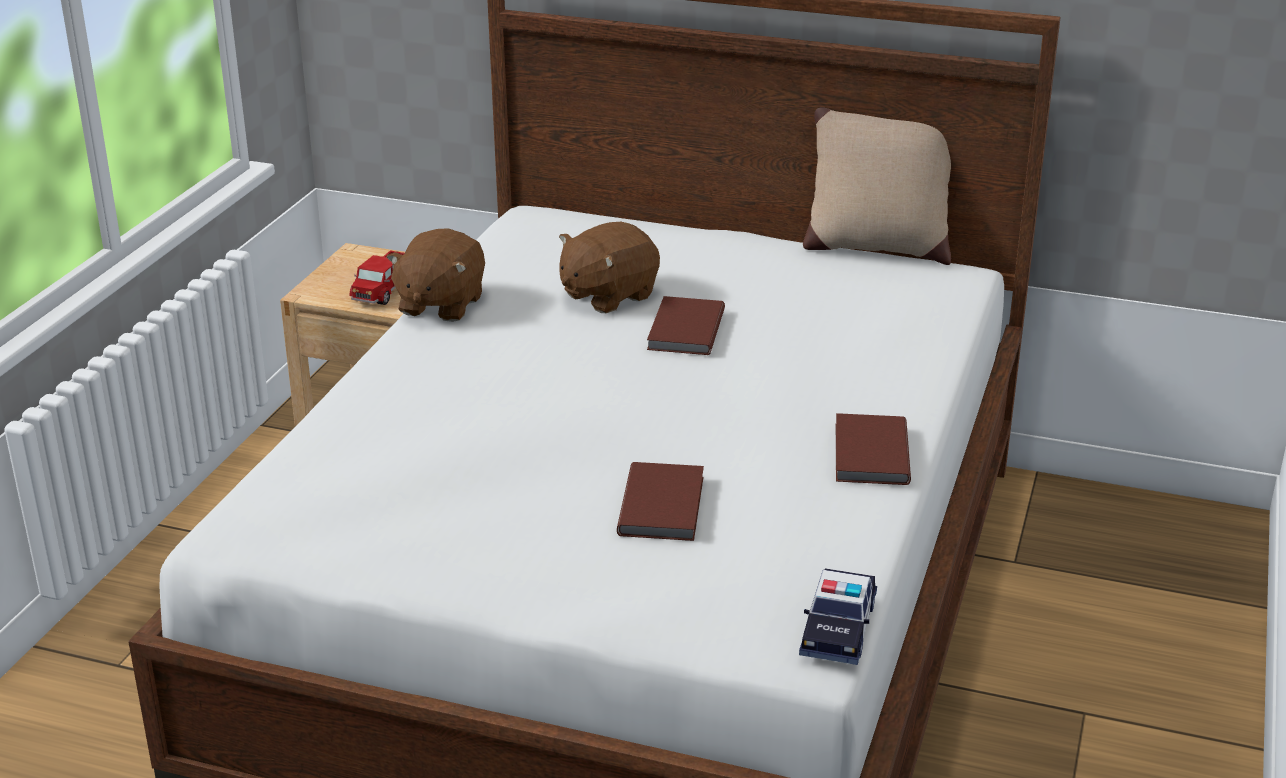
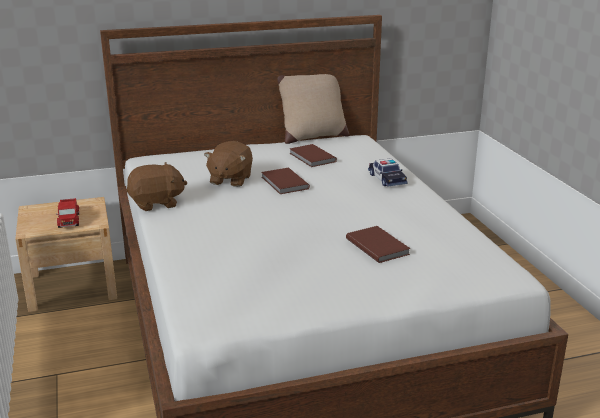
camera: 35 degrees left, 5 degrees down
brown plush toy [386,228,485,322] -> brown plush toy turned 90 degrees counterclockwise [126,162,187,211]
toy car [799,568,877,665] -> toy car moved to [368,158,407,187]
brown book [836,413,911,485] -> brown book moved to [289,144,337,167]

